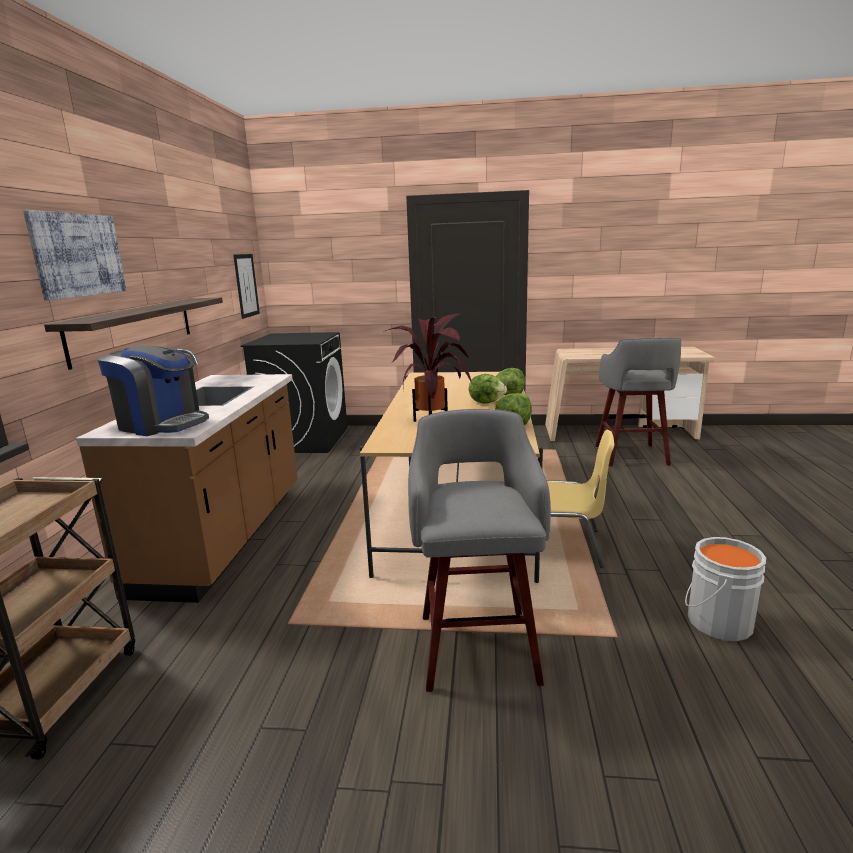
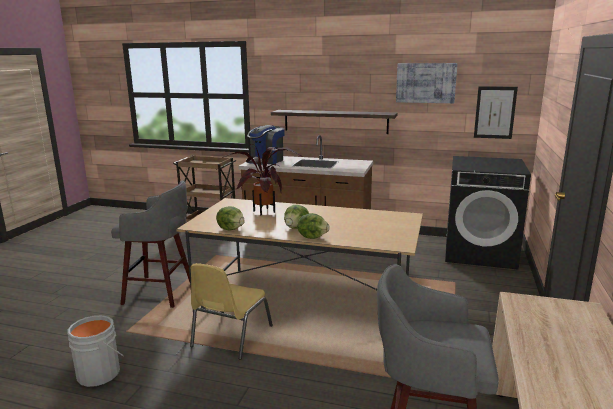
camera: 100 degrees right, 0 degrees up
picture [23,210,126,301] -> picture moved to [396,63,457,103]

